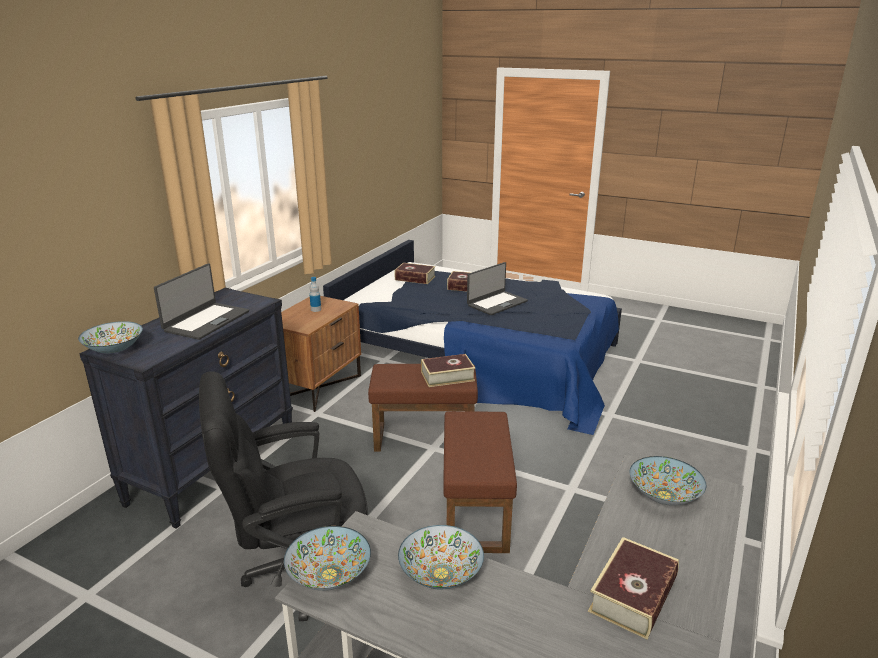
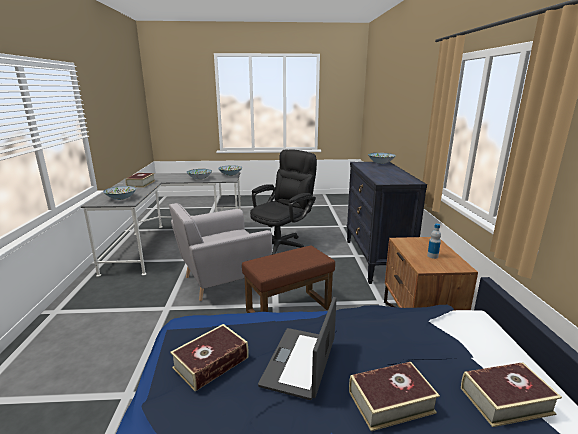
camera: 150 degrees right, 5 degrees down
laptop [154,263,249,340] -> none
book [421,354,475,387] -> book moved to [170,324,249,391]
brown ottoman [443,411,517,553] -> grey armchair [169,203,272,301]

